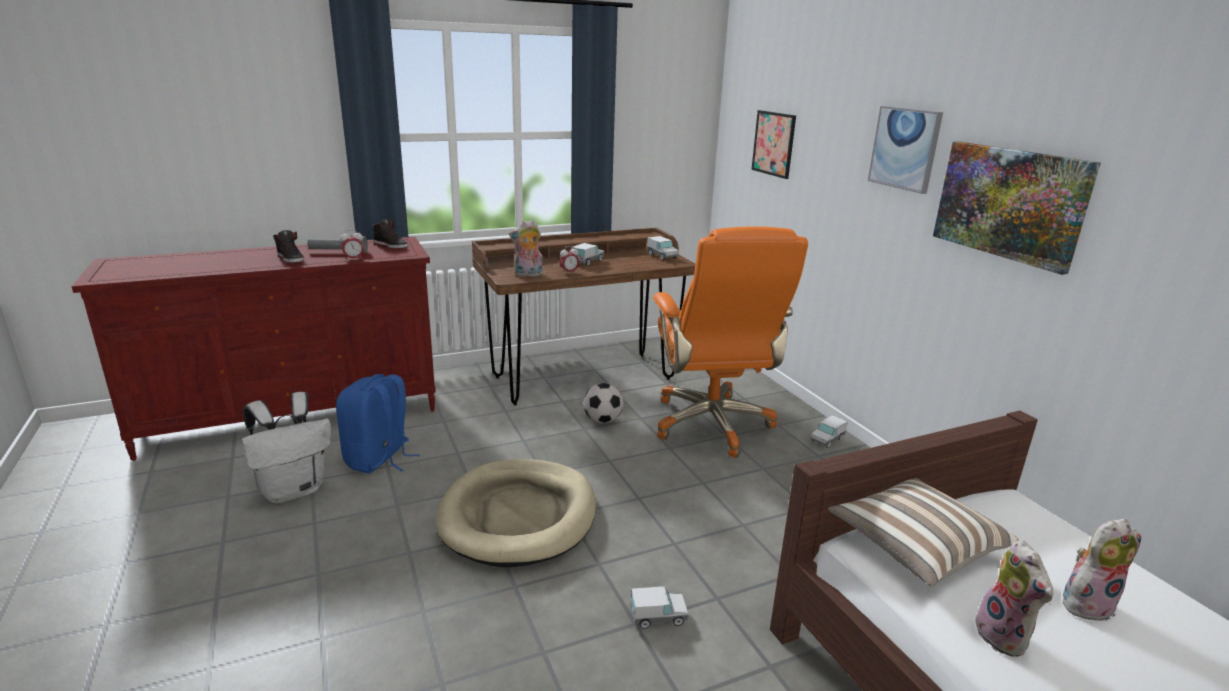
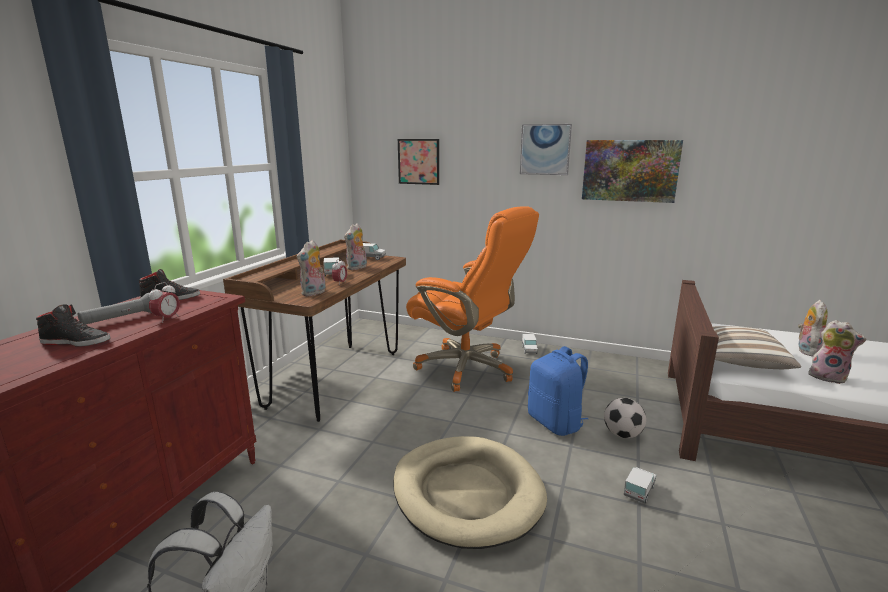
camera: 45 degrees left, 5 degrees down
blue backpack [336,374,420,473] -> blue backpack moved to [528,346,588,436]
football [583,383,623,423] -> football moved to [604,398,646,438]
none -> plush toy [344,223,367,270]

